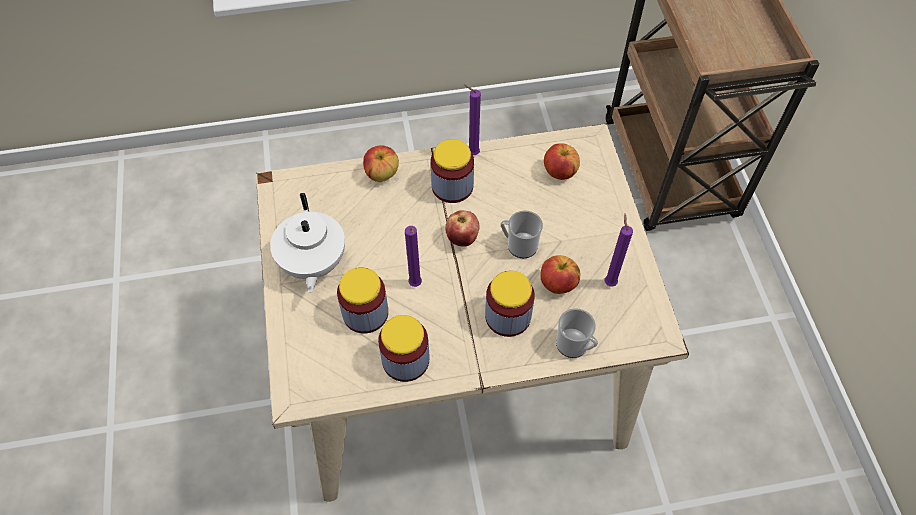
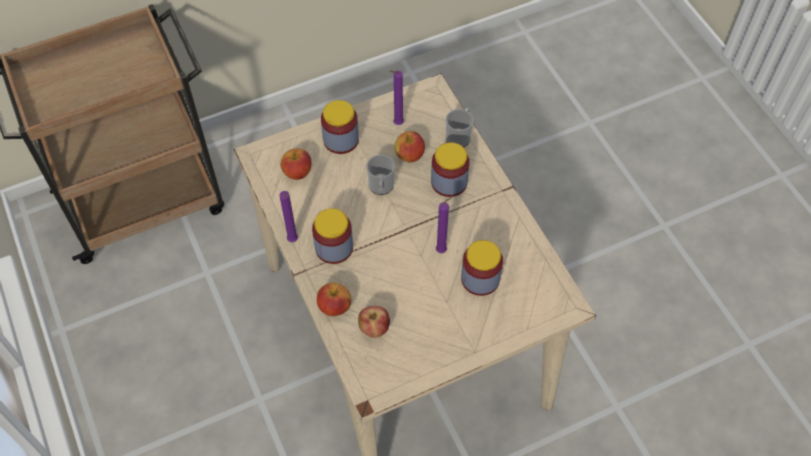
camera: 105 degrees left, 0 degrees up
white teapot [270,193,345,293] -> none
jar [378,315,430,382] -> jar moved to [321,100,359,154]
apple [445,210,480,246] -> apple moved to [358,306,390,338]

